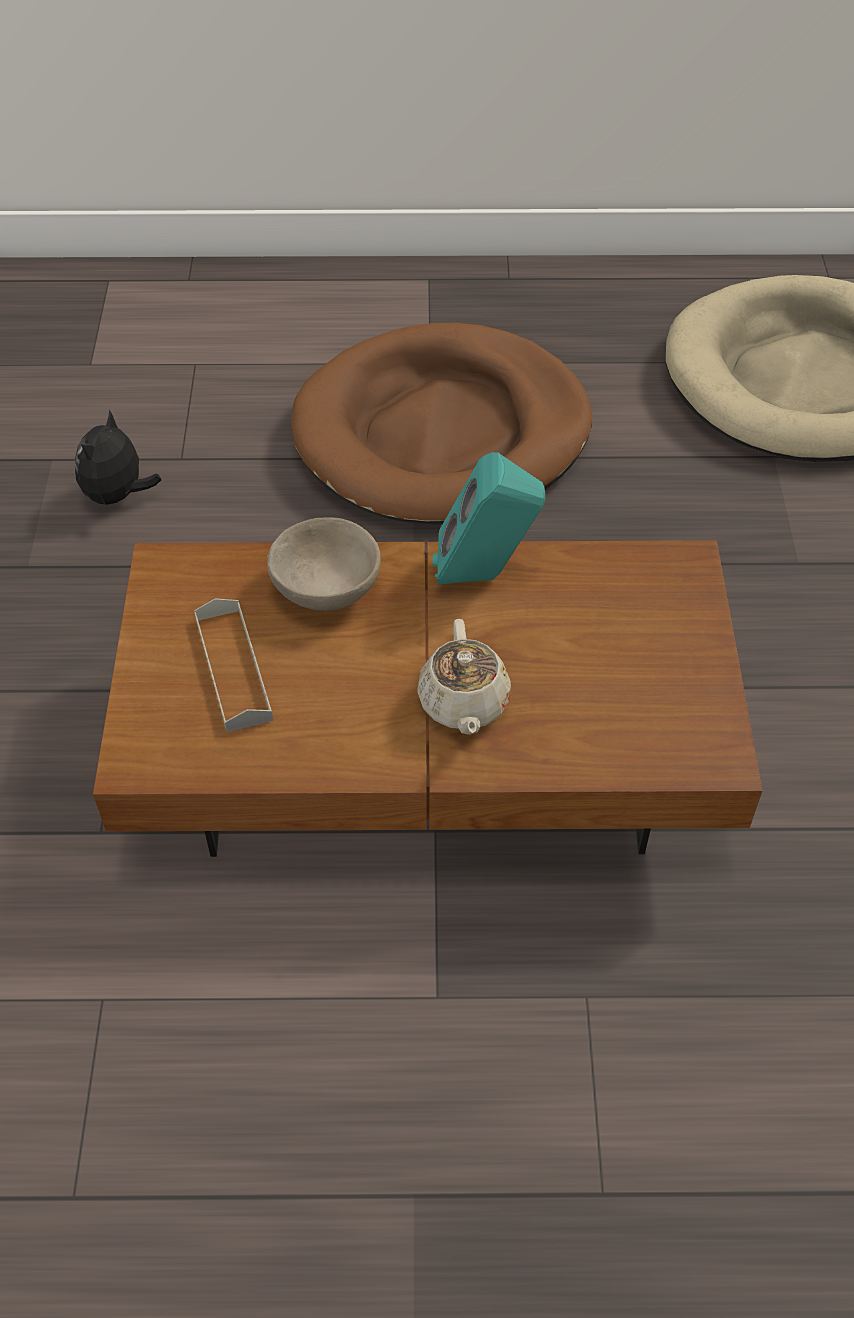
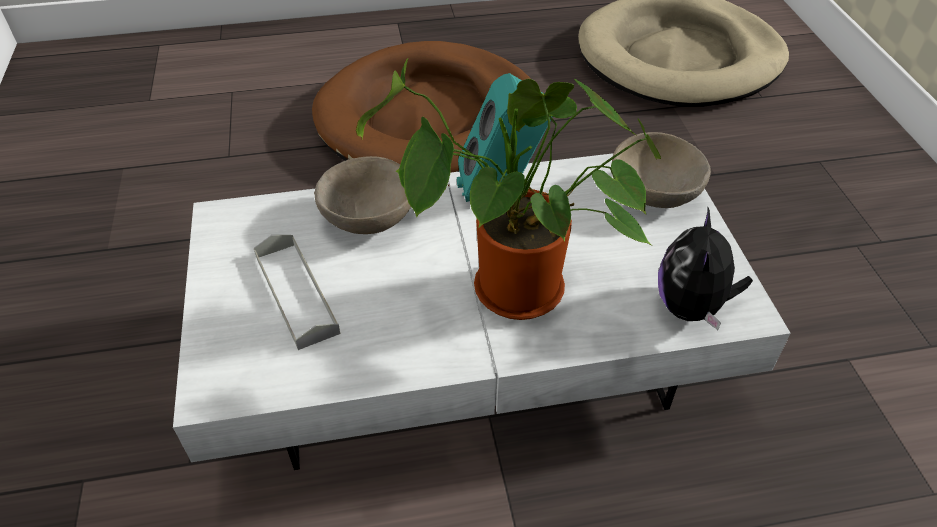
camera: 10 degrees left, 5 degrees down
plush toy [75,409,161,506] -> plush toy moved to [658,207,753,330]
brown coffee table [93,540,762,857] -> white coffee table [173,153,791,470]
beige teapot [417,619,511,735] -> potted plant [356,58,661,320]
none -> beige bowl [612,132,711,208]

